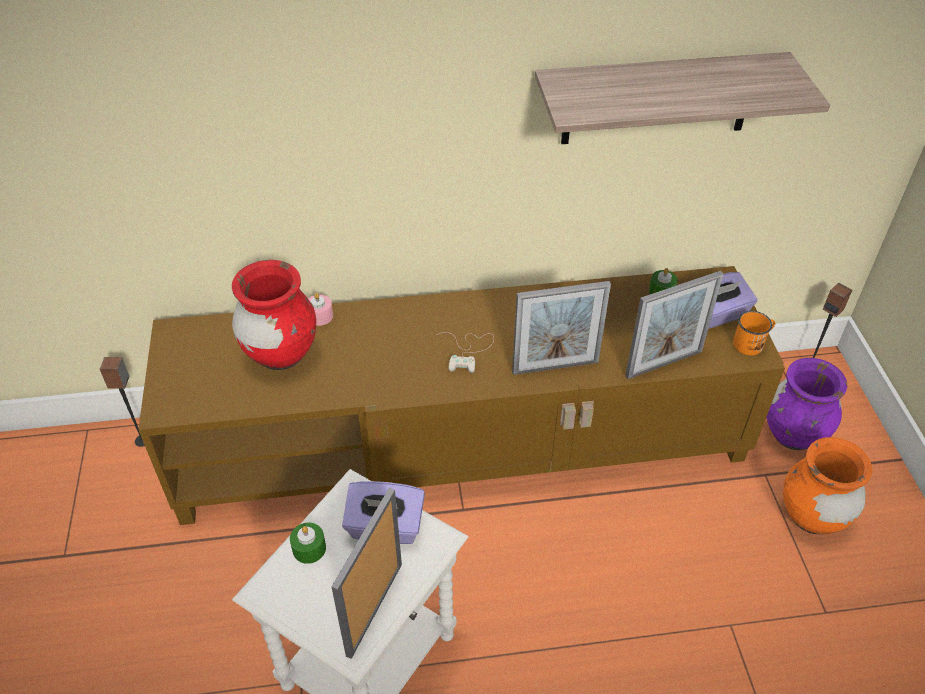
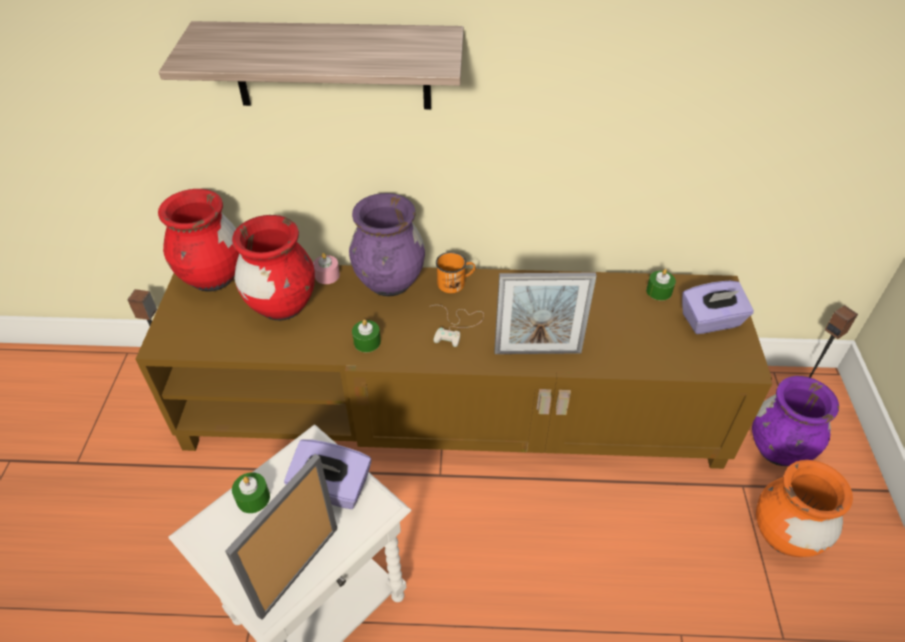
camera: 10 degrees right, 0 degrees up
shelf [535,52,830,144] -> shelf moved to [159,21,464,109]
picture frame [625,271,723,379] -> none
orange mug [733,311,775,355] -> orange mug moved to [436,252,475,293]
none -> red vase [158,189,239,292]
none -> purple vase [349,193,425,296]
none -> green candle [352,319,381,352]

